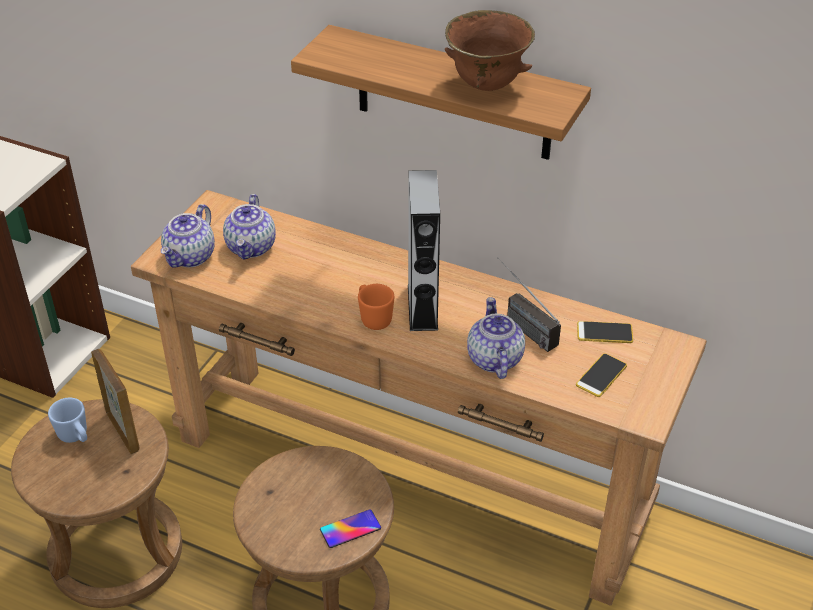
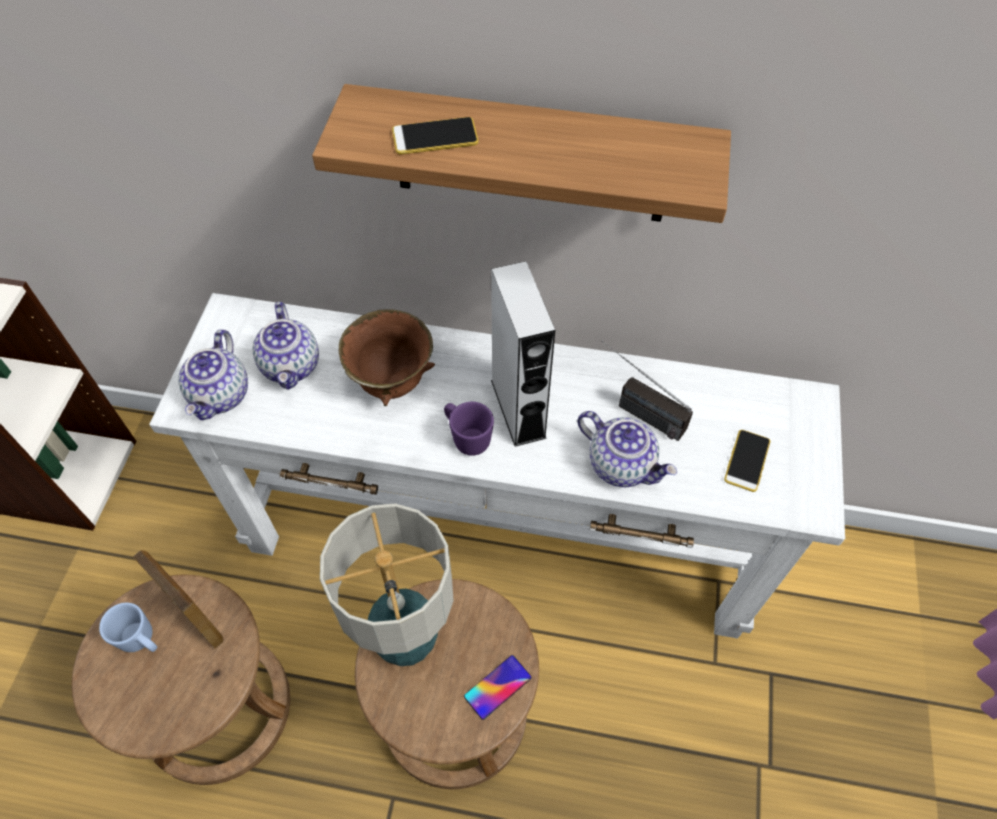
camera: 15 degrees left, 15 degrees up
brown console table [131,190,707,606] -> white console table [150,293,845,638]
orange mug [358,284,394,330] -> purple mug [444,402,494,456]
brown bowl [445,10,535,91] -> brown bowl moved to [339,309,435,406]
teapot [467,297,525,379] -> teapot turned 150 degrees clockwise [578,411,677,487]
phone [577,321,633,343] -> phone moved to [392,117,479,154]
none -> table lamp [320,503,454,666]

